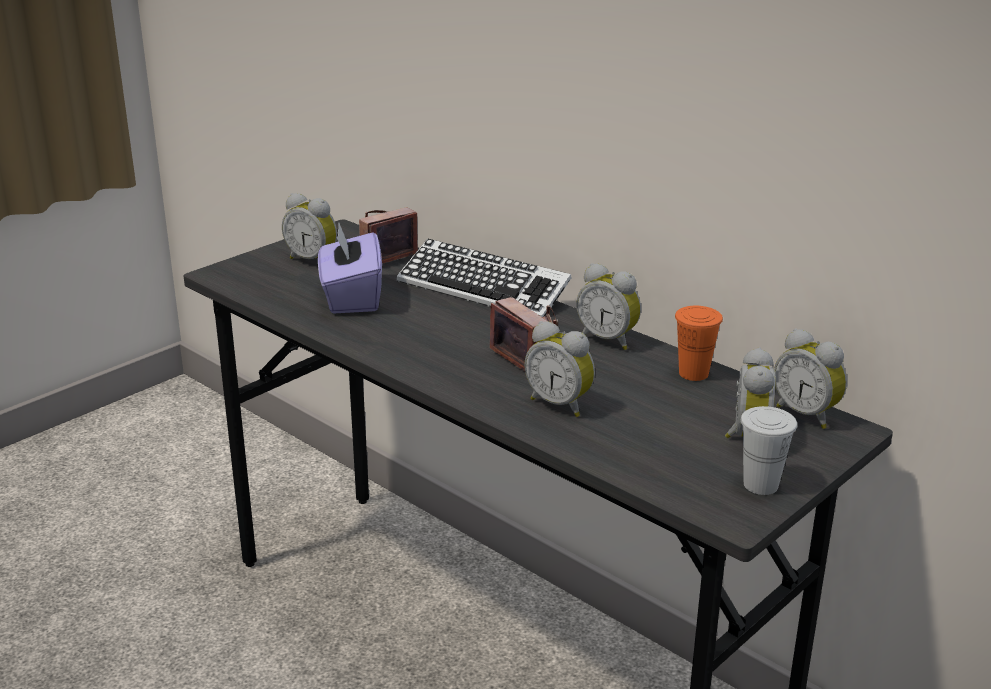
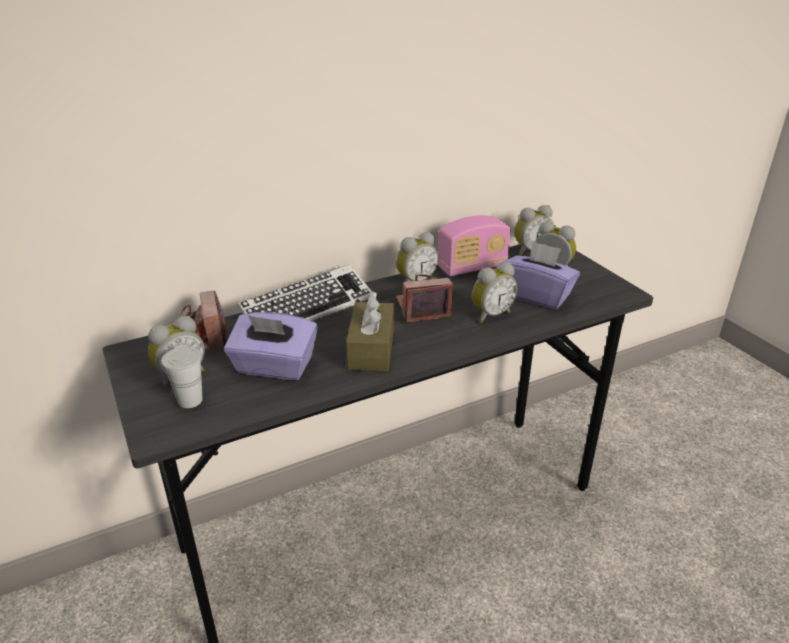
camera: 70 degrees left, 5 degrees up
orange cup [675,306,723,381] -> radio [438,215,511,276]
white cup [741,406,797,495] -> white cup moved to [161,347,203,408]
none -> brown tissue box [346,291,394,371]
none -> purple tissue box [501,241,580,309]

